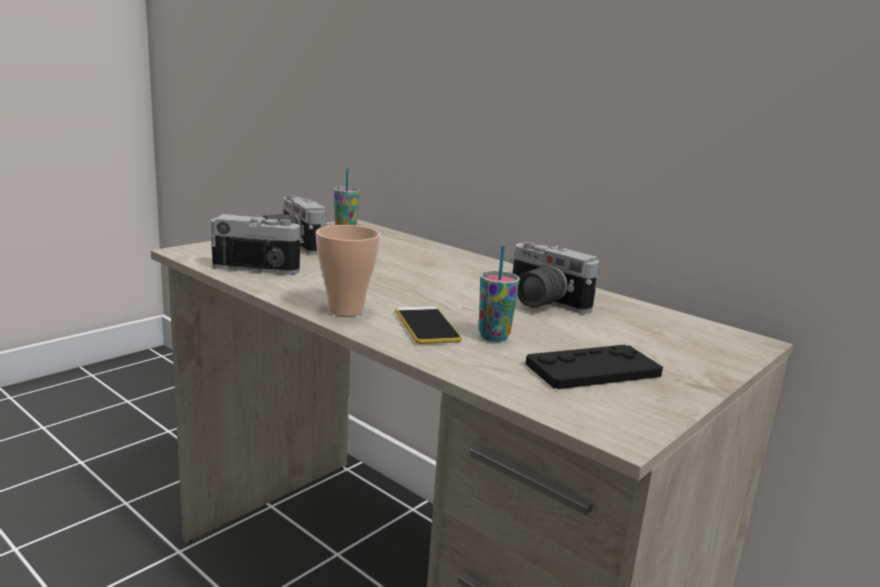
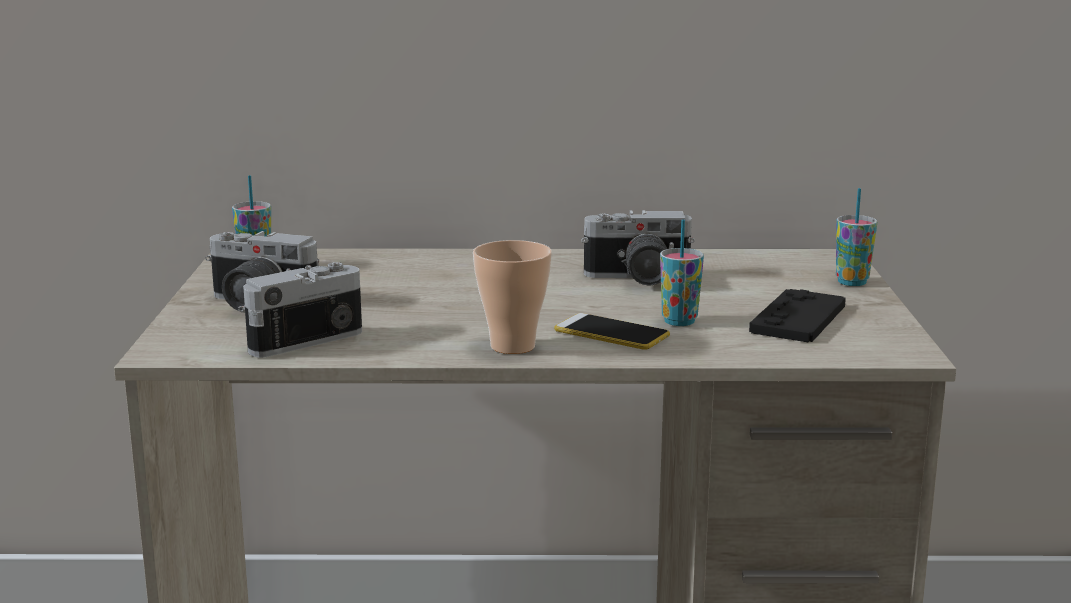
camera: 40 degrees left, 0 degrees up
none -> cup [836,188,877,286]

